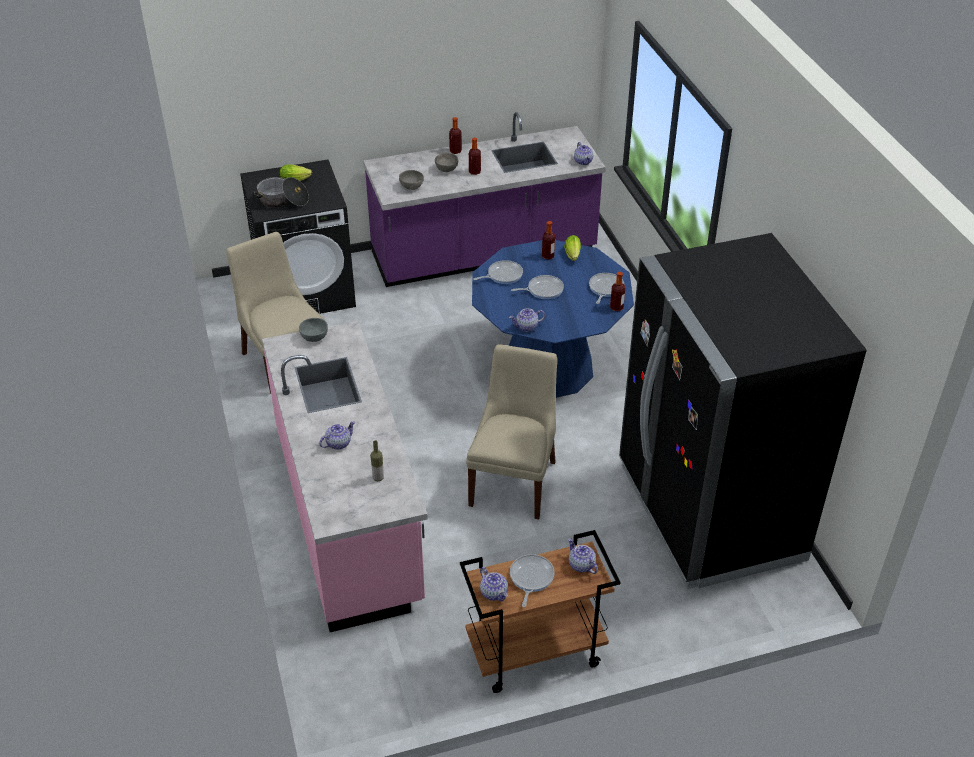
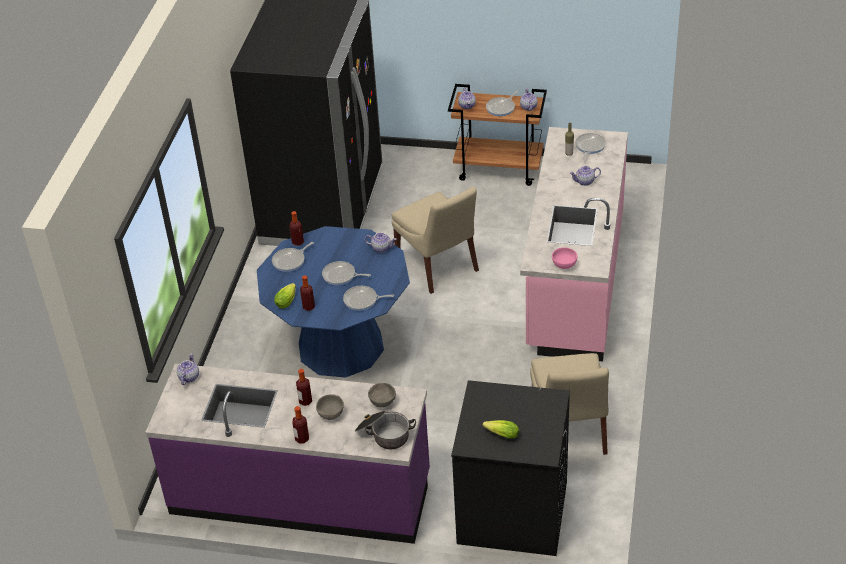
camera: 150 degrees left, 0 degrees up
cooking pot [252,177,309,208] -> cooking pot moved to [355,411,416,449]
grey bowl [299,318,328,342] -> pink bowl [552,247,577,269]
beige chair [466,344,557,519] -> beige chair turned 75 degrees counterclockwise [392,187,479,294]
none -> frying pan [575,133,606,160]

